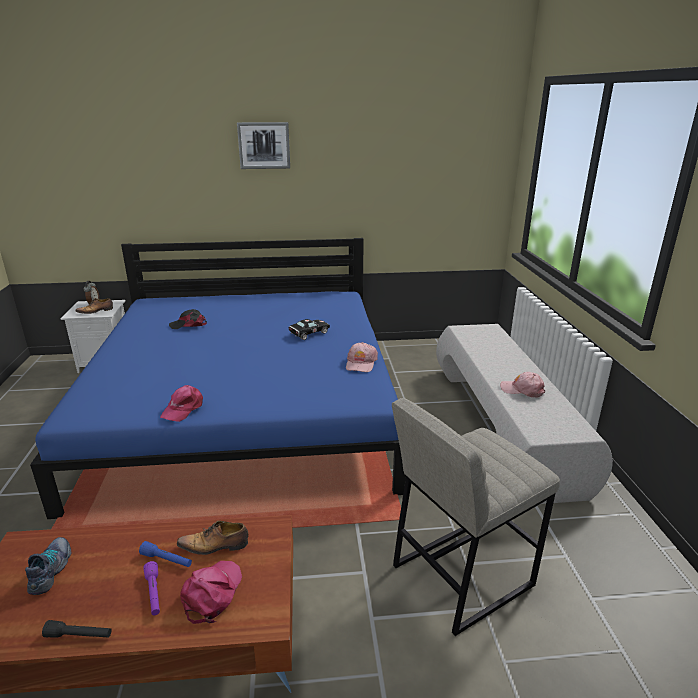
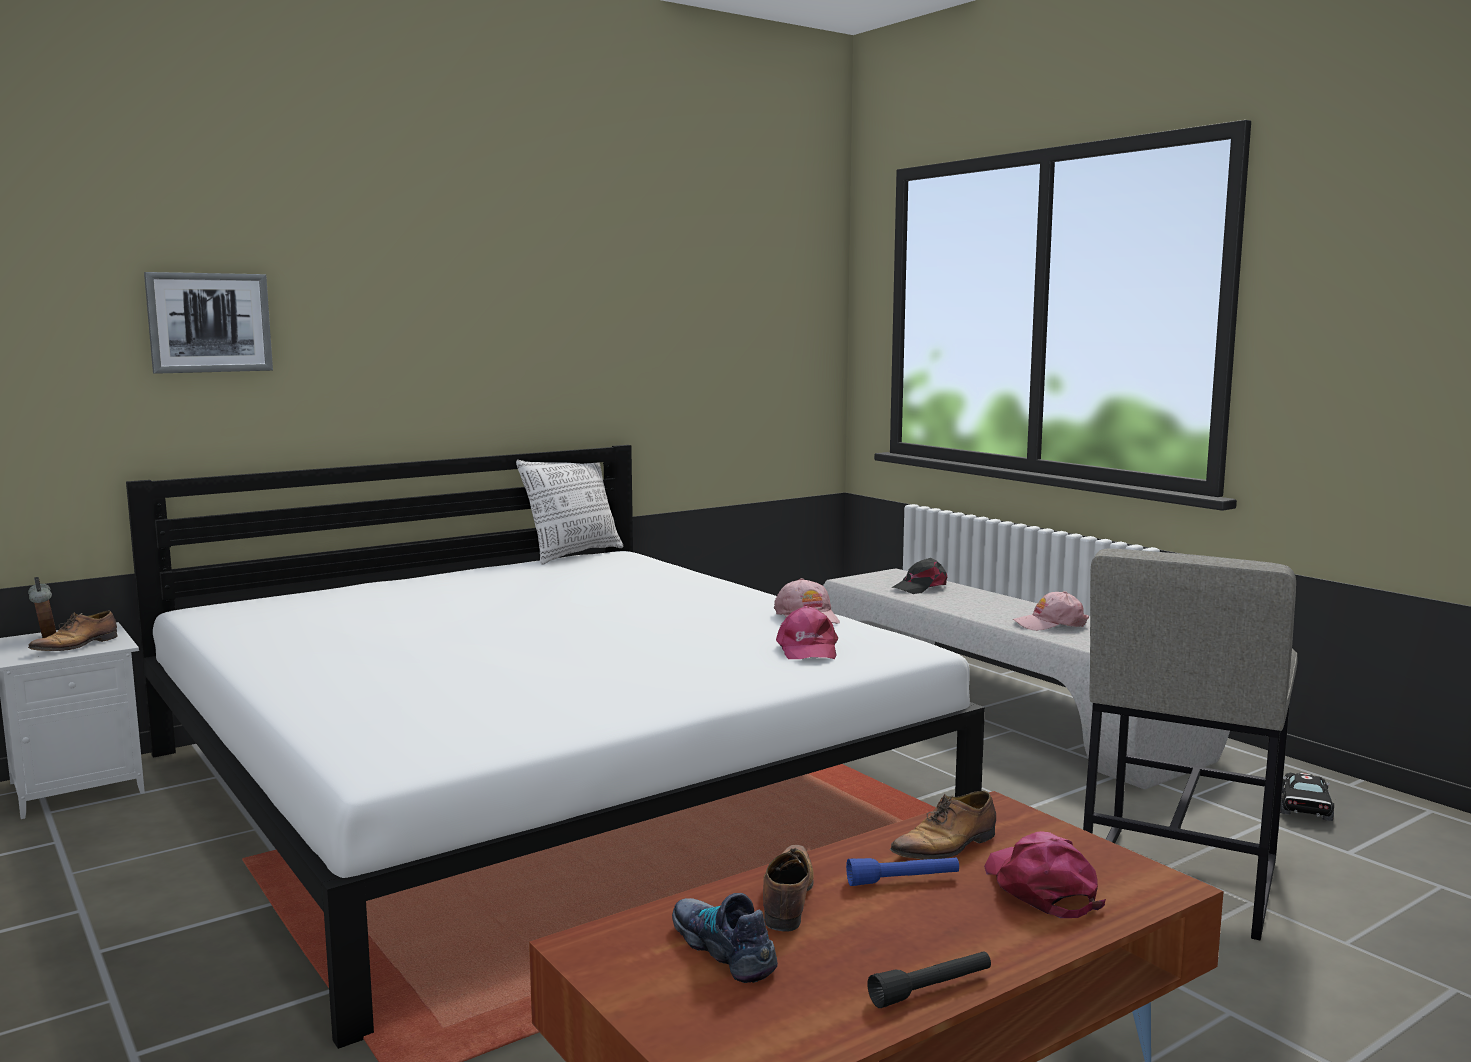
camera: 30 degrees left, 15 degrees down
blue bed [30,238,406,519] -> white bed [126,445,985,1049]
purple flashlight [143,561,160,615] -> none
pink cap [160,385,203,422] -> pink cap moved to [776,606,838,659]
black cap [169,309,207,329] -> black cap moved to [891,558,947,594]
picture [237,122,290,169] -> picture moved to [144,272,273,374]
black toy car [289,319,330,340] -> black toy car moved to [1280,773,1334,821]
none -> pillow [516,460,623,565]
none -> shoe [763,845,814,931]

